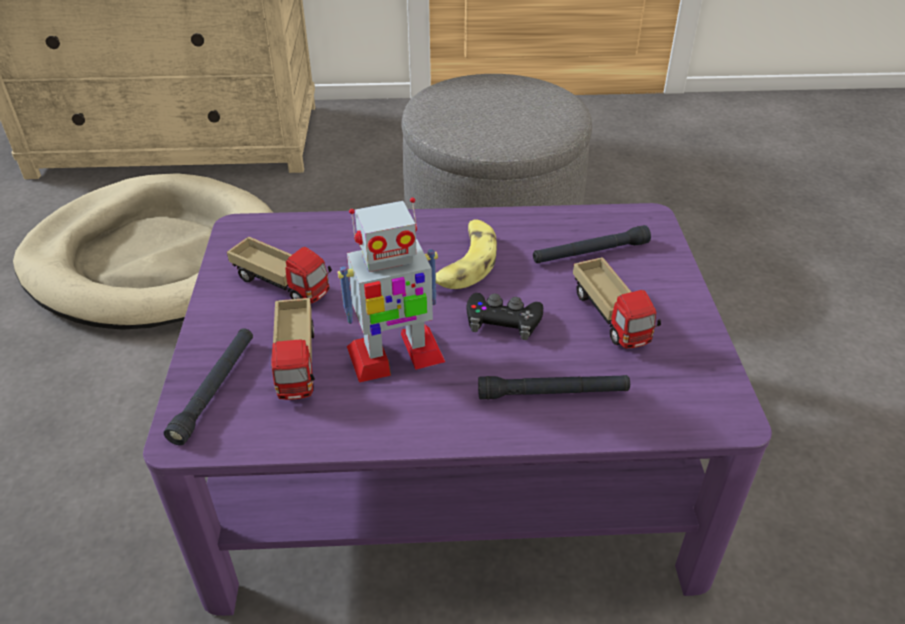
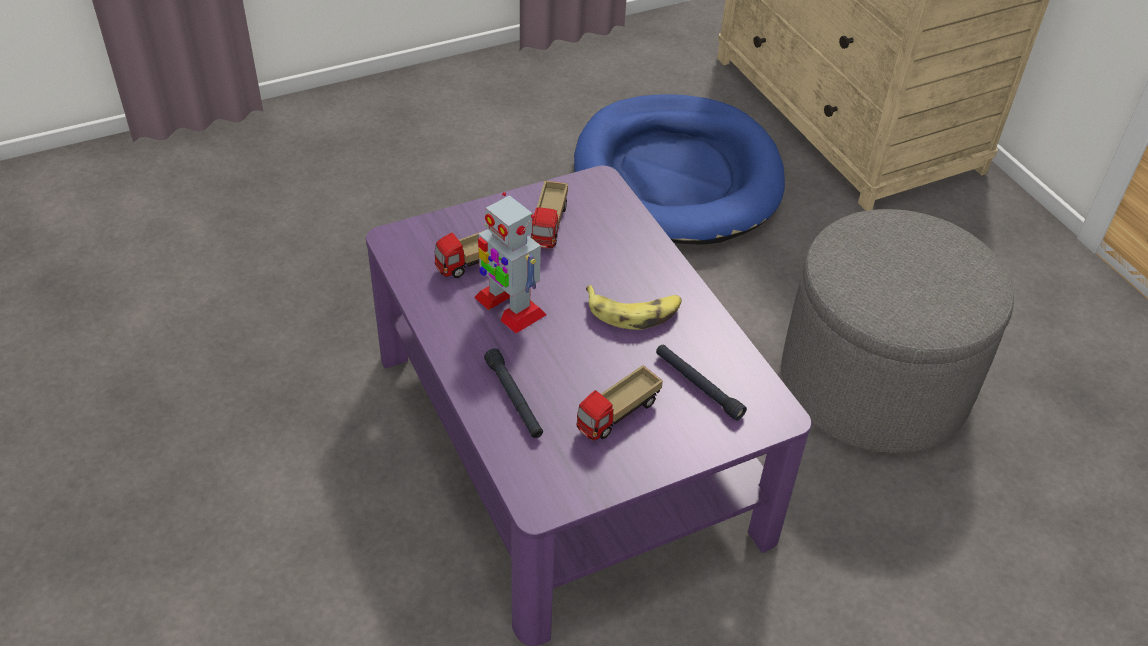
camera: 65 degrees right, 5 degrees up
beige dog bed [13,173,273,330] -> blue dog bed [574,94,785,245]
black flashlight [164,328,253,445] -> none
black game controller [467,293,543,340] -> none

